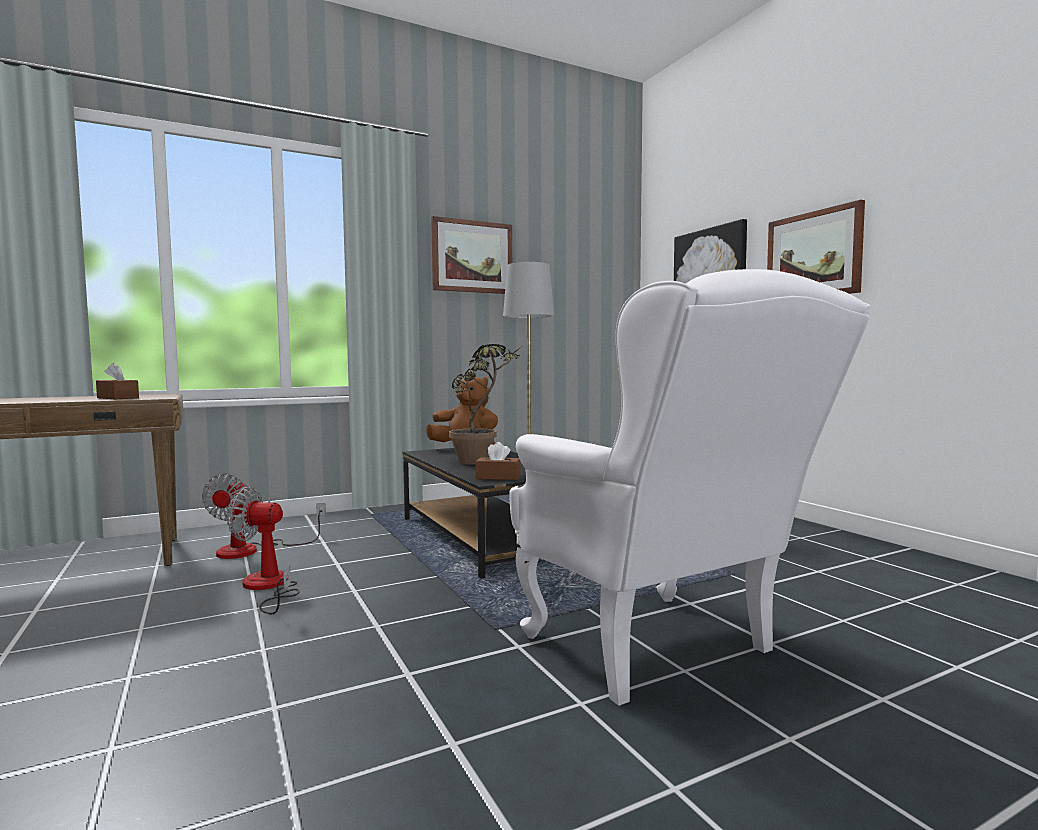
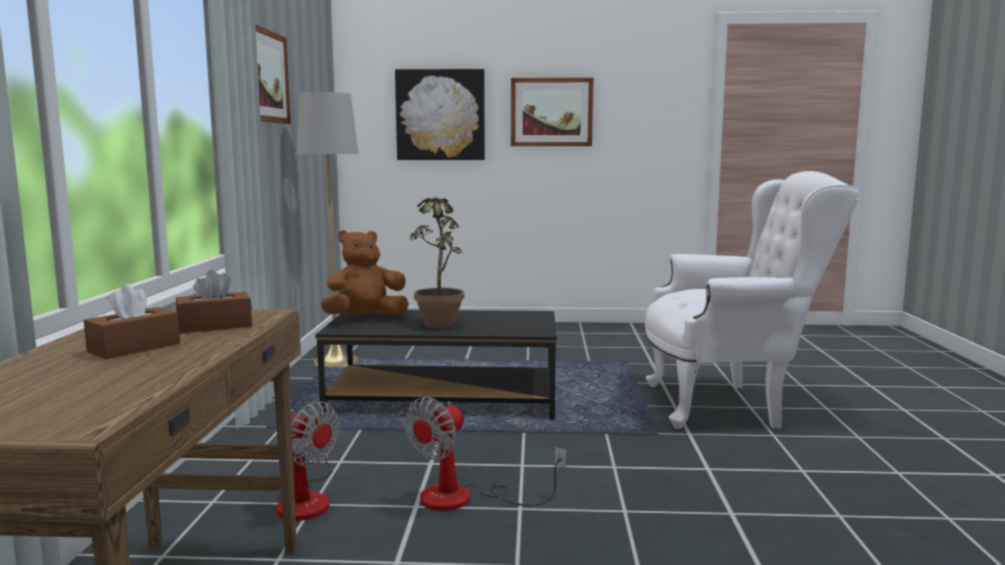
camera: 60 degrees left, 5 degrees up
brown tissue box [476,442,521,480] -> brown tissue box moved to [84,284,180,359]

